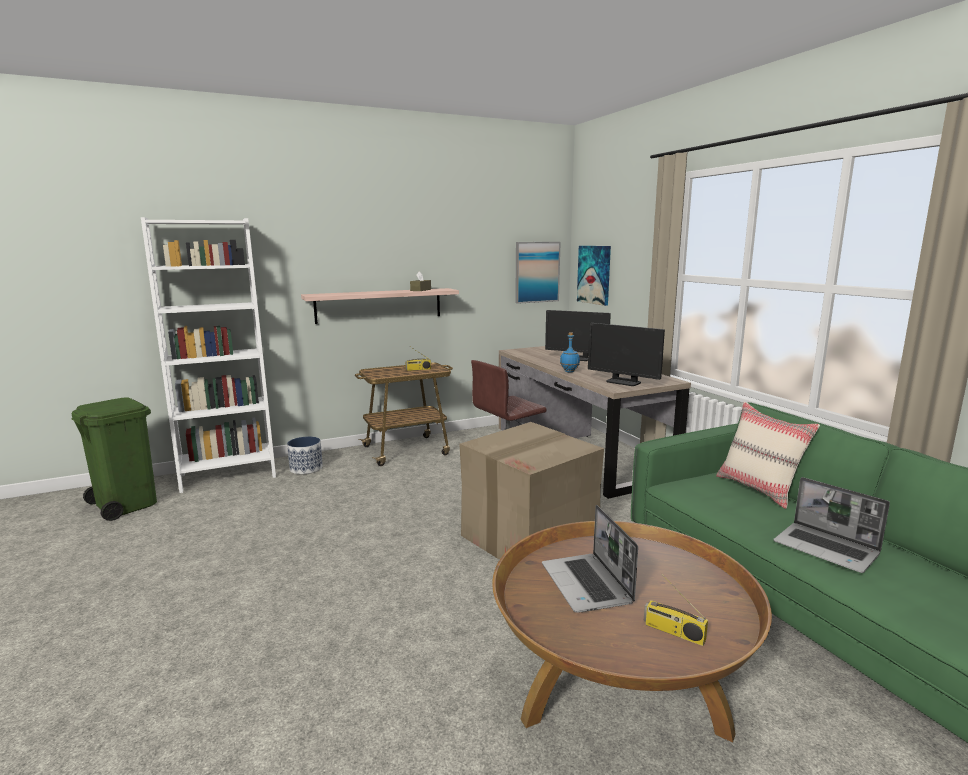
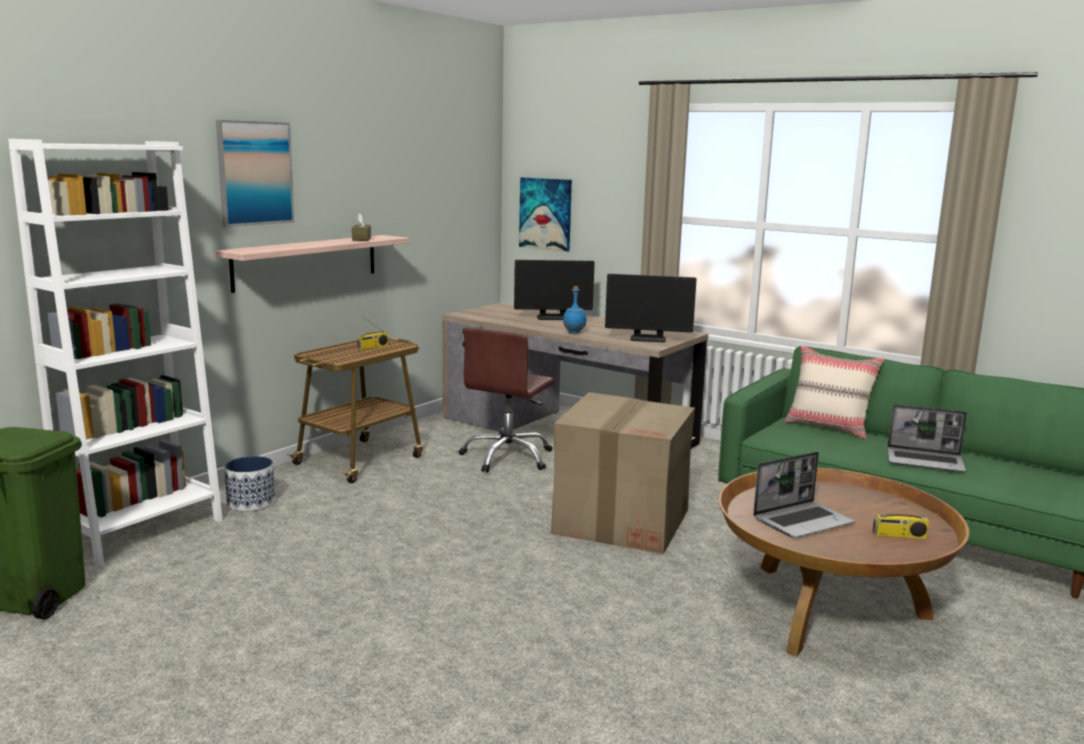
camera: 30 degrees left, 0 degrees up
picture [515,242,561,304] -> picture moved to [216,120,294,227]
laptop [542,505,638,613] -> laptop turned 75 degrees counterclockwise [753,452,855,538]

